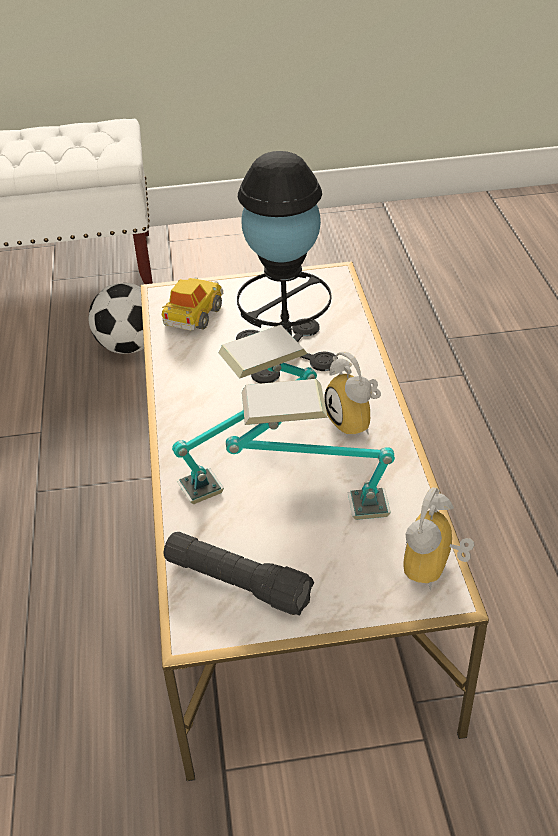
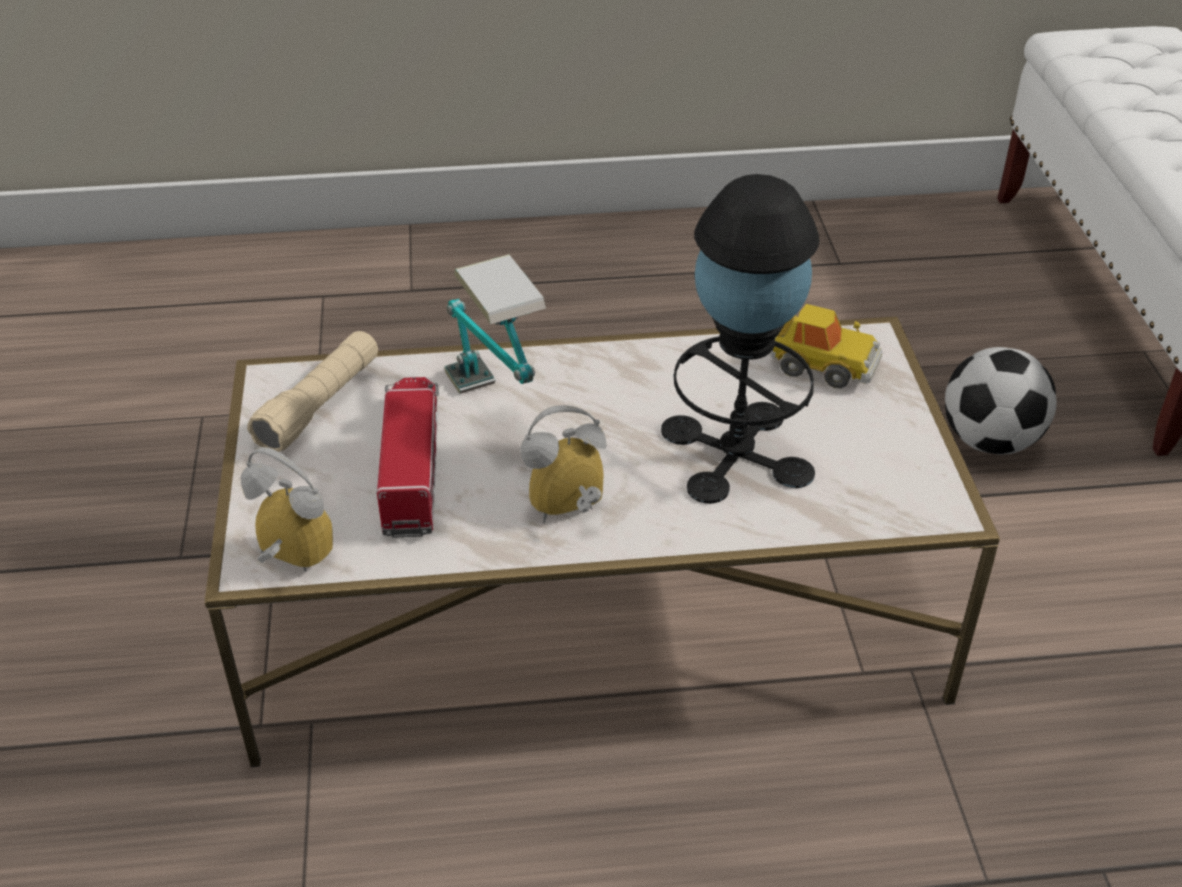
camera: 90 degrees right, 0 degrees up
black flashlight [164,532,314,615] -> beige flashlight [247,331,378,452]
table lamp [226,379,395,520] -> toy truck [376,377,439,538]

